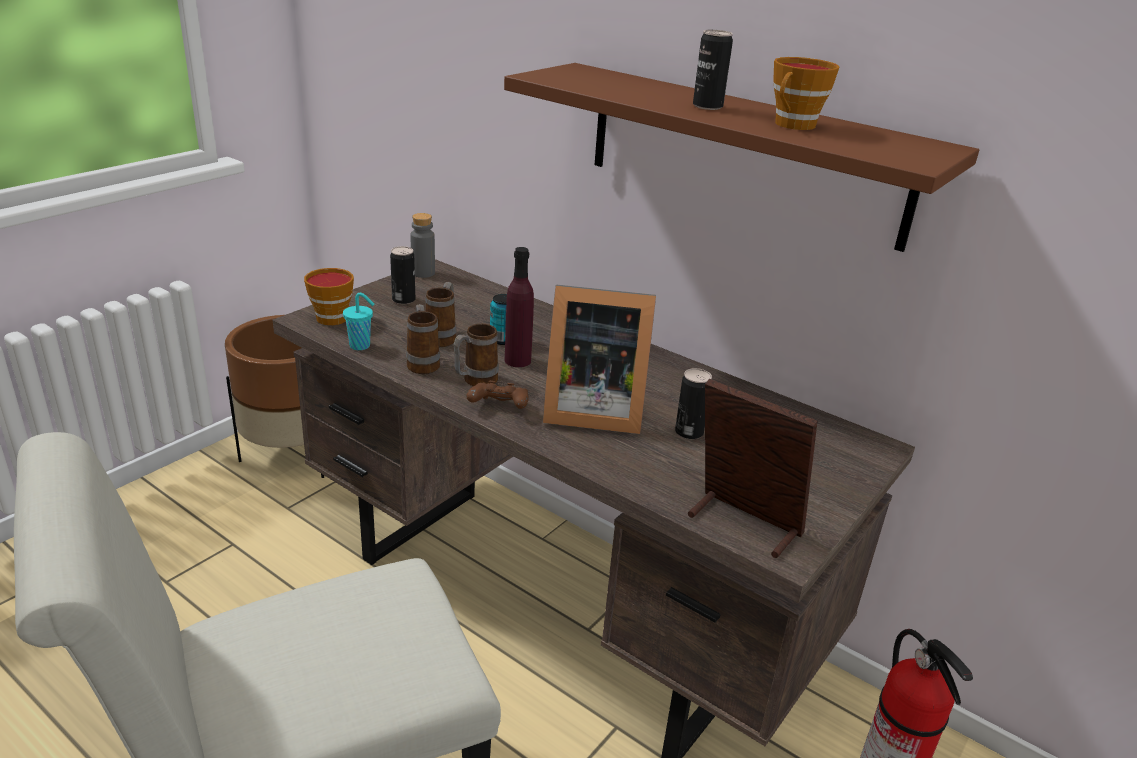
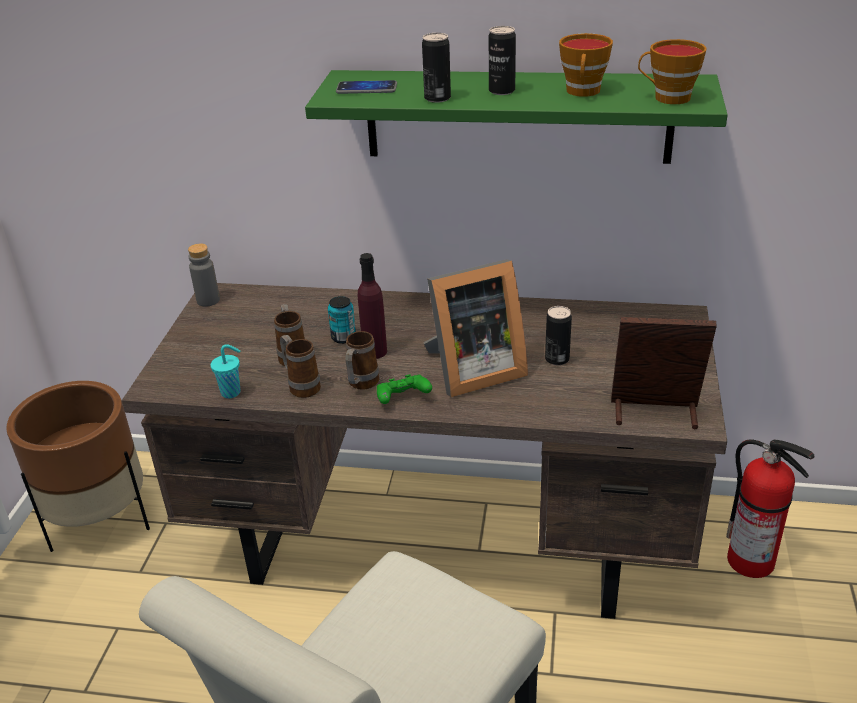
camera: 25 degrees left, 5 degrees up
cup [304,268,354,325] -> cup moved to [638,39,707,104]
can [390,246,415,304] -> can moved to [422,33,451,103]
brown game controller [466,381,529,409] -> green game controller [377,374,432,404]
brown shelf [504,63,979,252] -> green shelf [305,70,728,164]
none -> phone [336,80,397,94]

